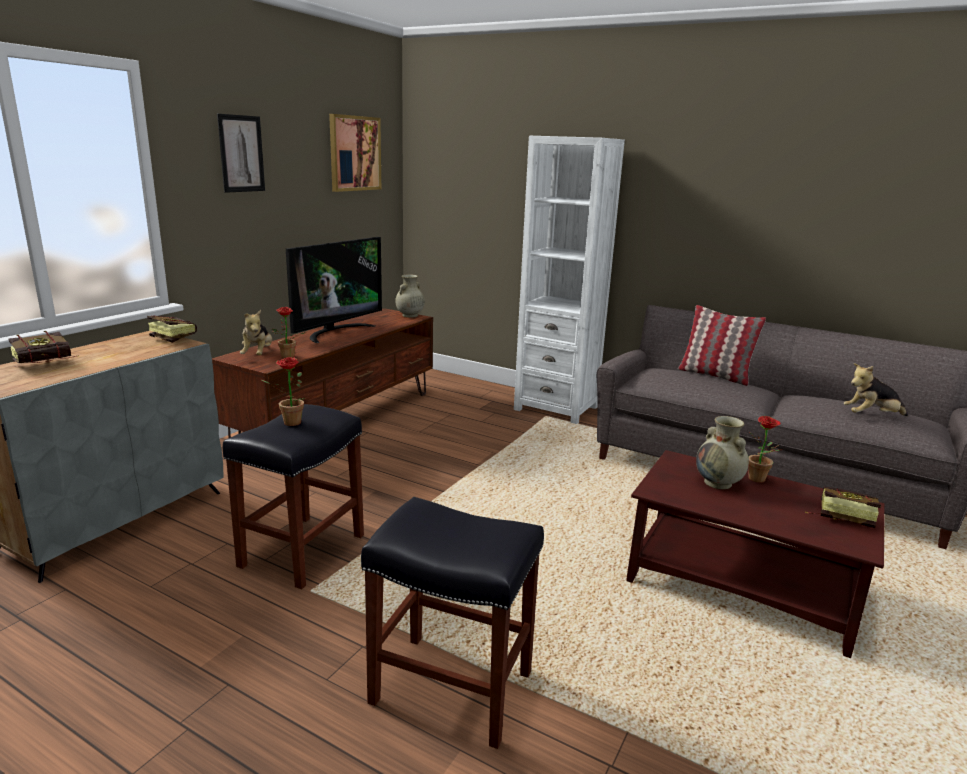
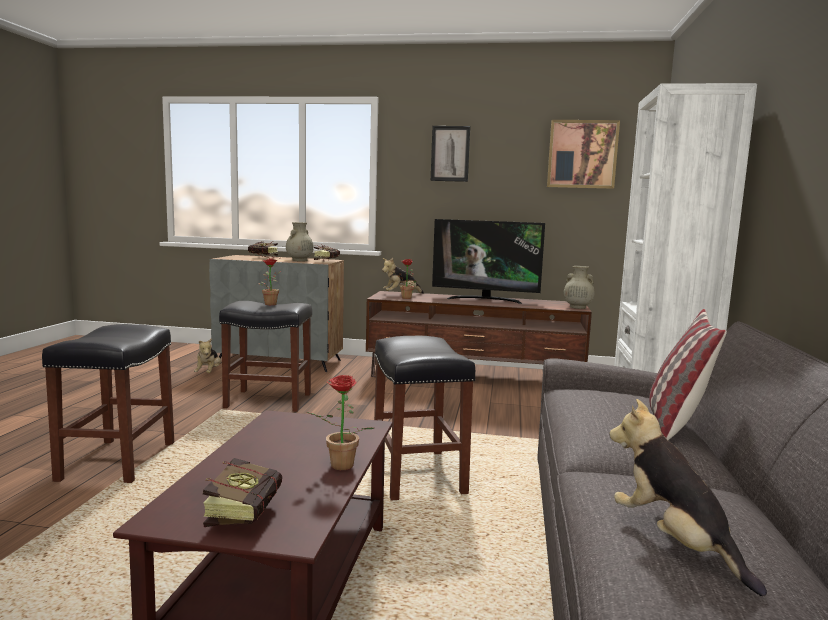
camera: 70 degrees right, 10 degrees down
beige vase [696,416,749,489] -> beige vase moved to [286,222,314,261]
none -> plush toy [194,338,221,373]
none -> black stool [374,336,475,501]

